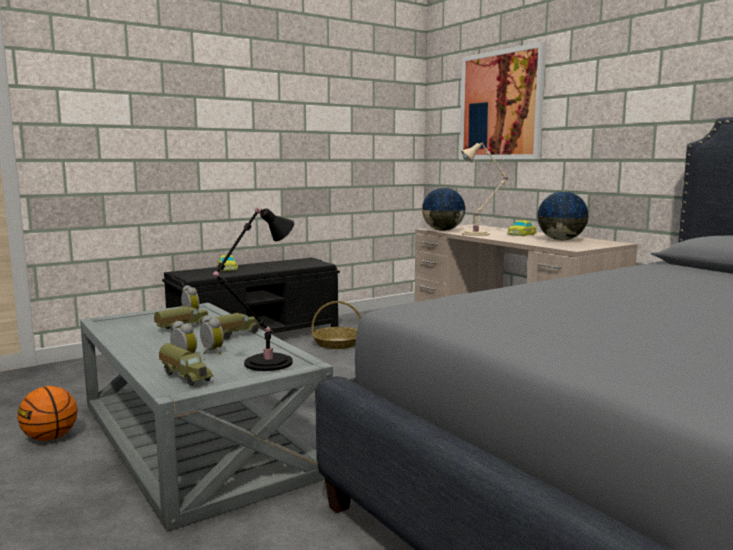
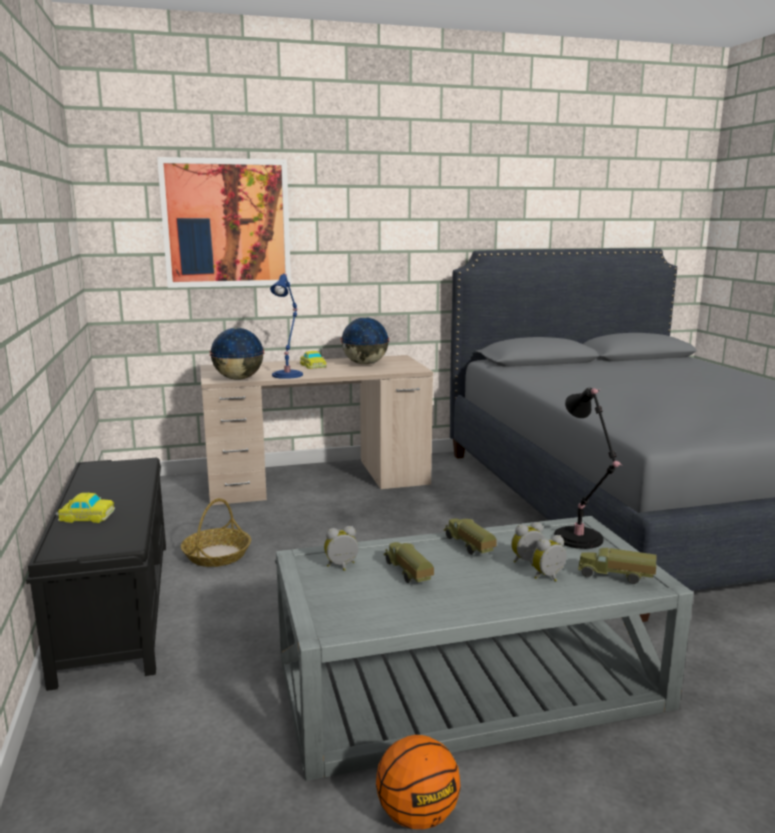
camera: 70 degrees left, 5 degrees up
toy truck [159,343,213,386] -> toy truck turned 135 degrees counterclockwise [578,548,657,584]
beige table lamp [461,142,508,236] -> blue table lamp [270,273,303,379]

